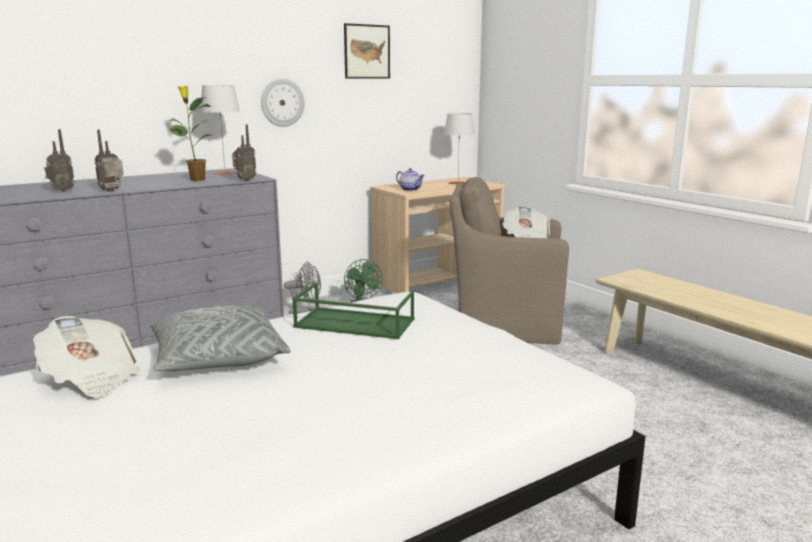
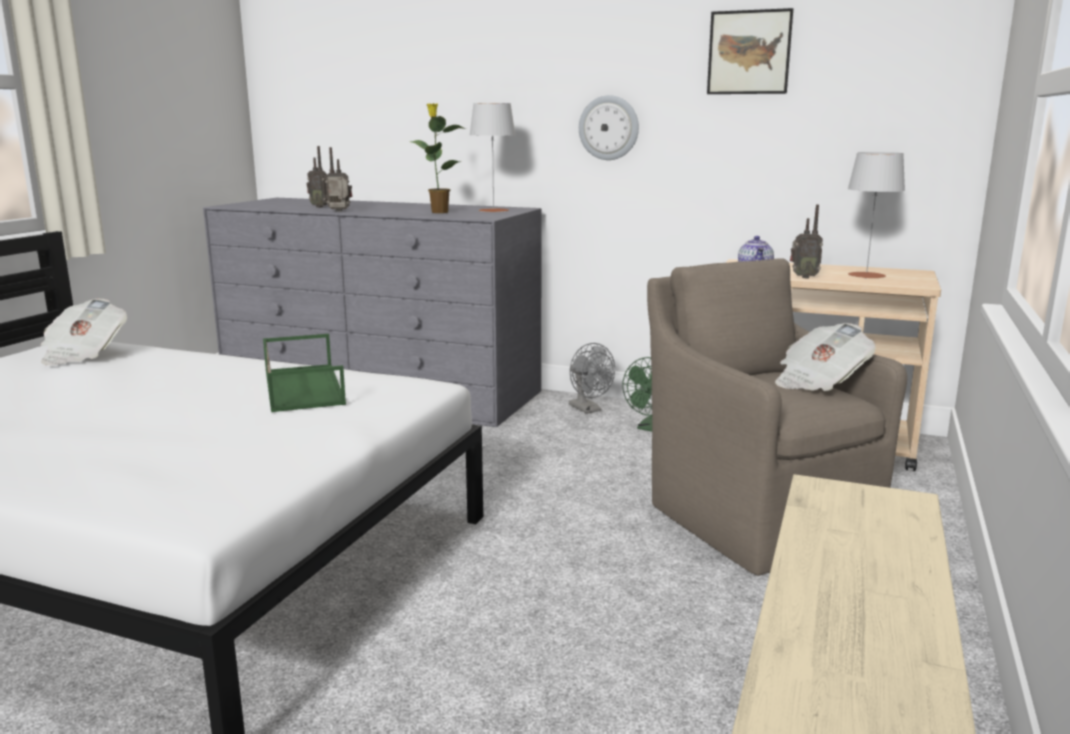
camera: 55 degrees right, 0 degrees up
grey pillow [150,305,291,372] -> none
radio [232,124,256,181] -> radio moved to [790,205,823,278]

